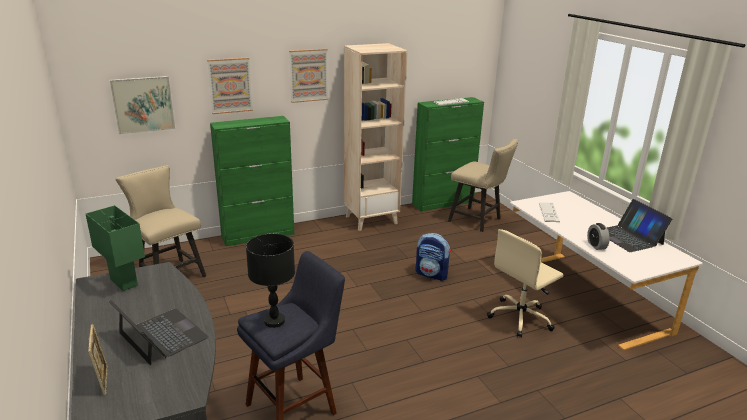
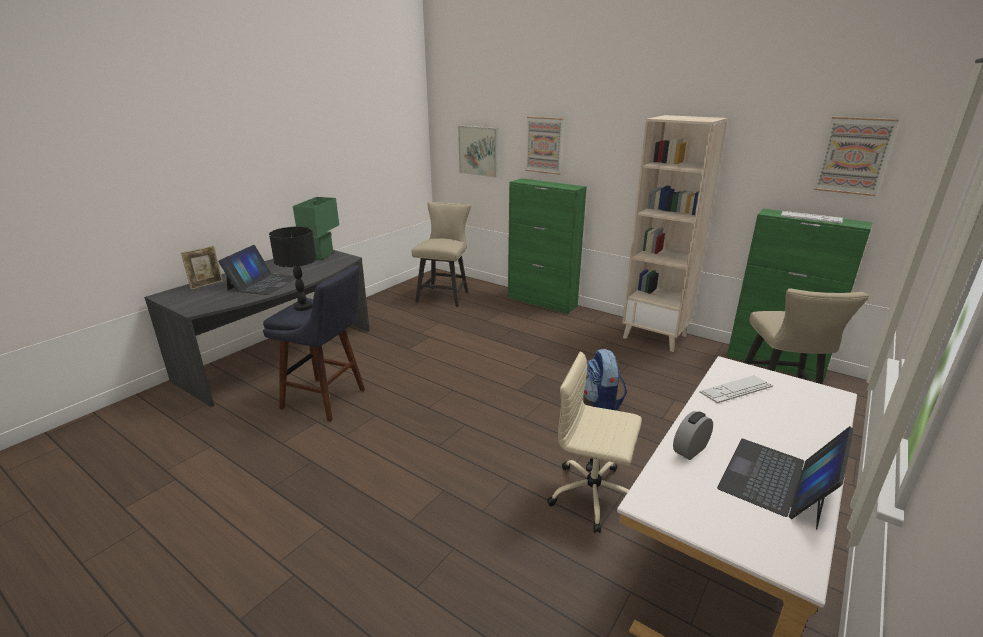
camera: 60 degrees right, 0 degrees up
picture [289,49,328,103] -> picture moved to [814,117,899,196]

